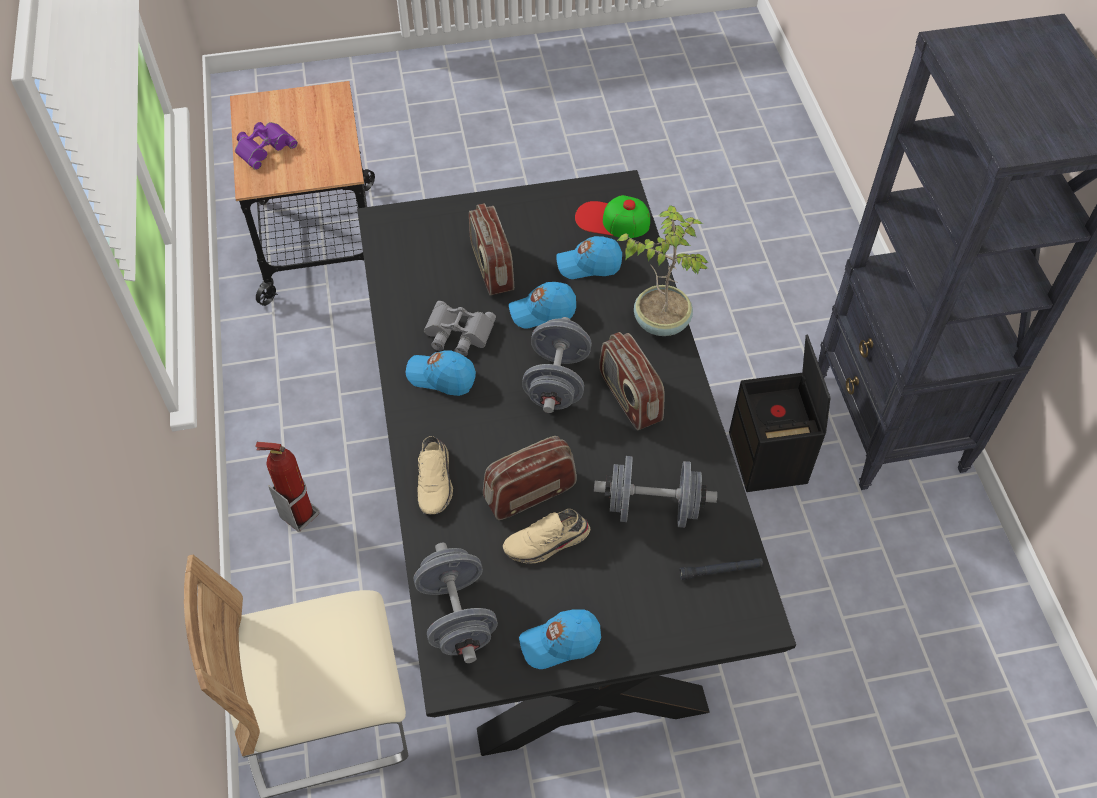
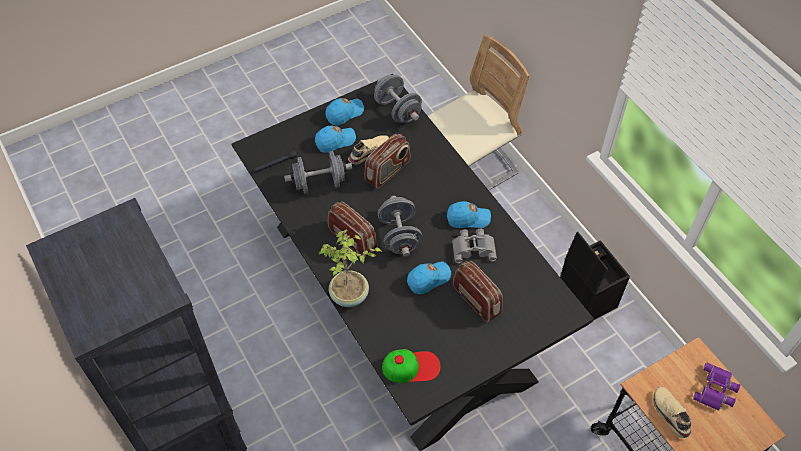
camera: 160 degrees right, 0 degrees up
fire extinguisher [255,442,319,532] -> none
beige shoe [418,436,453,515] -> beige shoe moved to [653,386,691,439]
blue cap [556,236,622,279] -> blue cap moved to [315,126,356,153]
black storage box [729,334,831,492] -> black storage box moved to [560,232,630,320]

